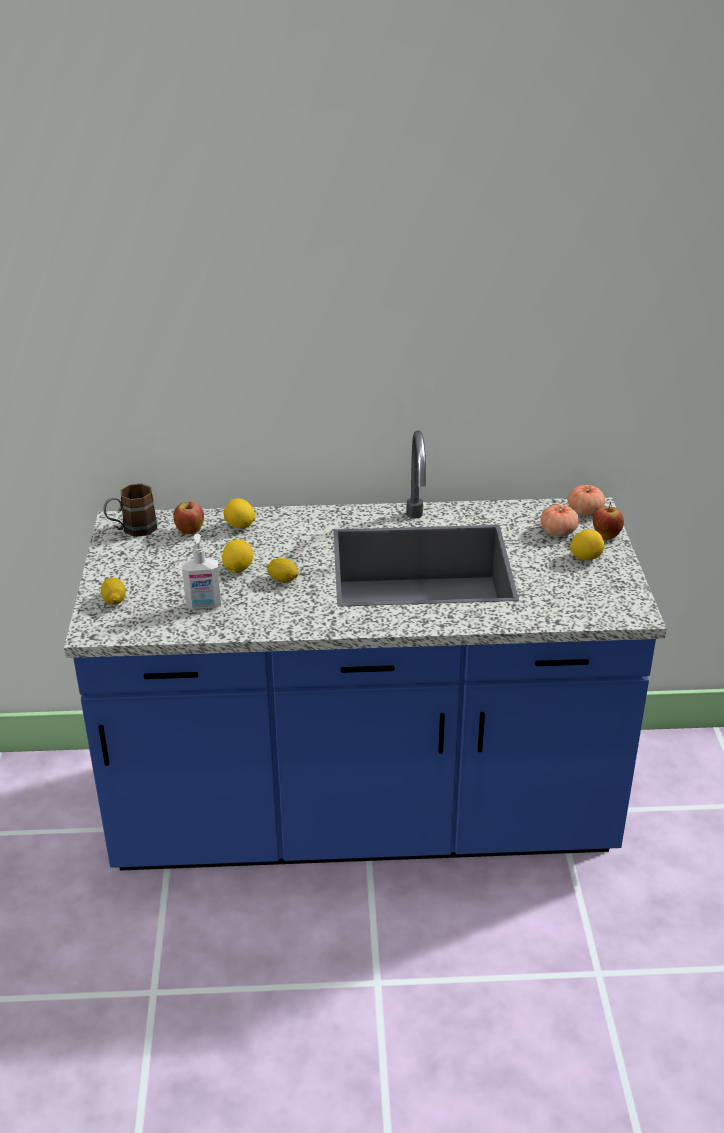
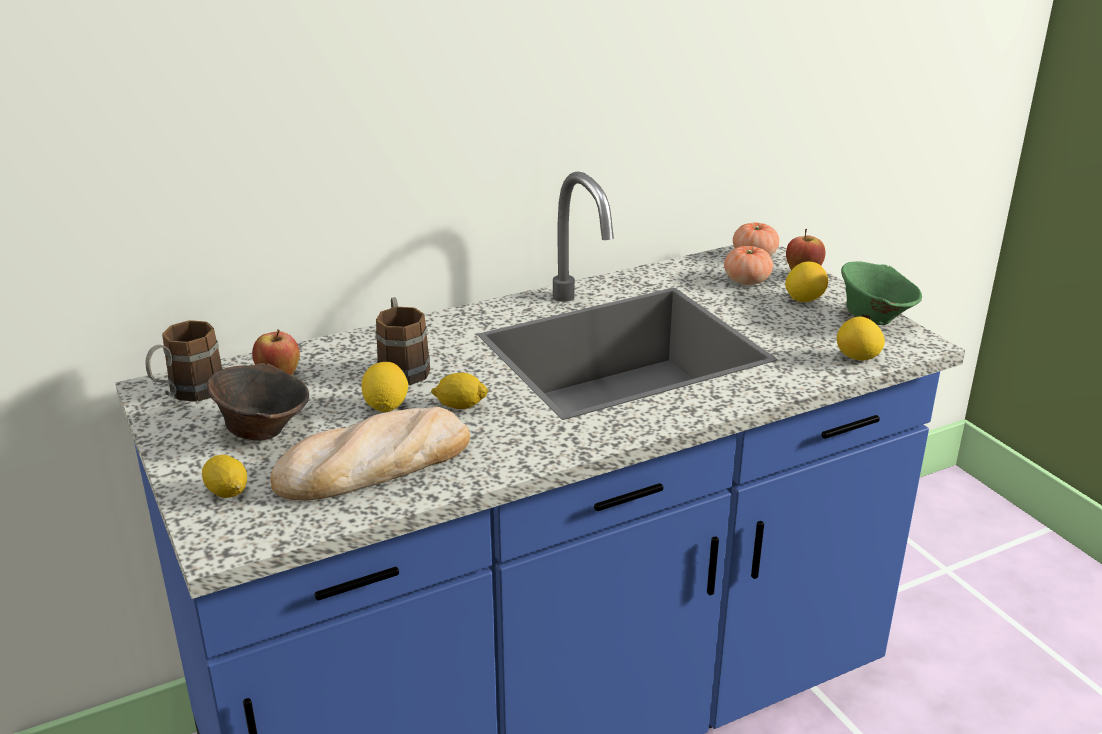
camera: 25 degrees left, 5 degrees down
soap dispenser [182,534,221,610] -> bread [270,407,470,501]
lemon [224,498,255,529] -> lemon moved to [837,317,885,360]
none -> brown bowl [207,363,309,441]
none -> brown mug [375,297,430,385]
none -> green bowl [841,262,922,325]

